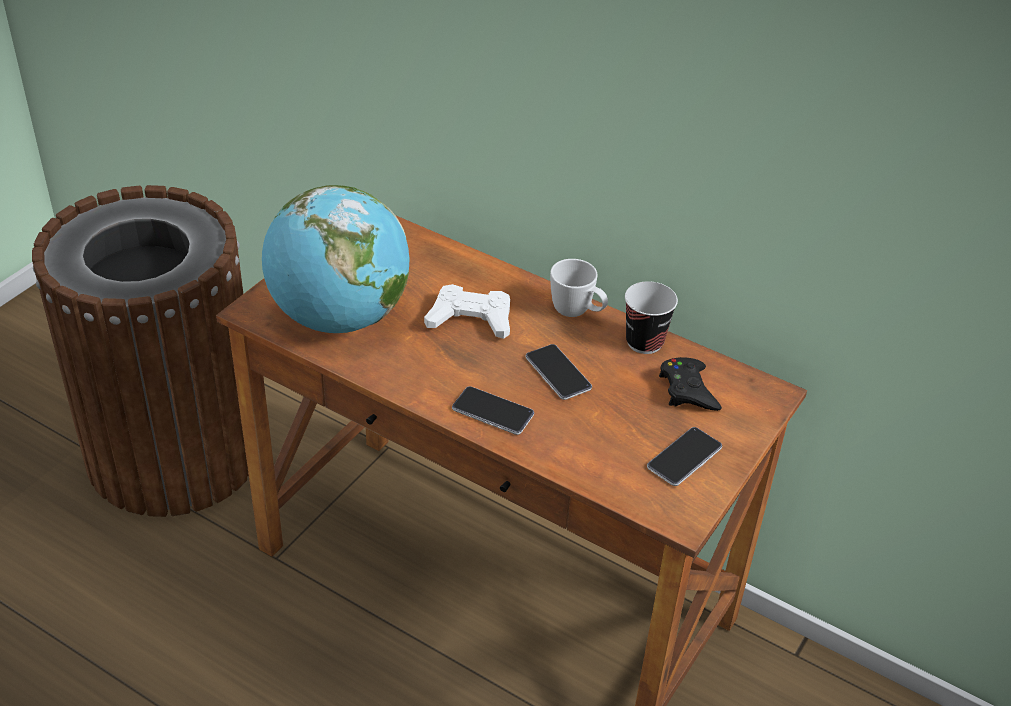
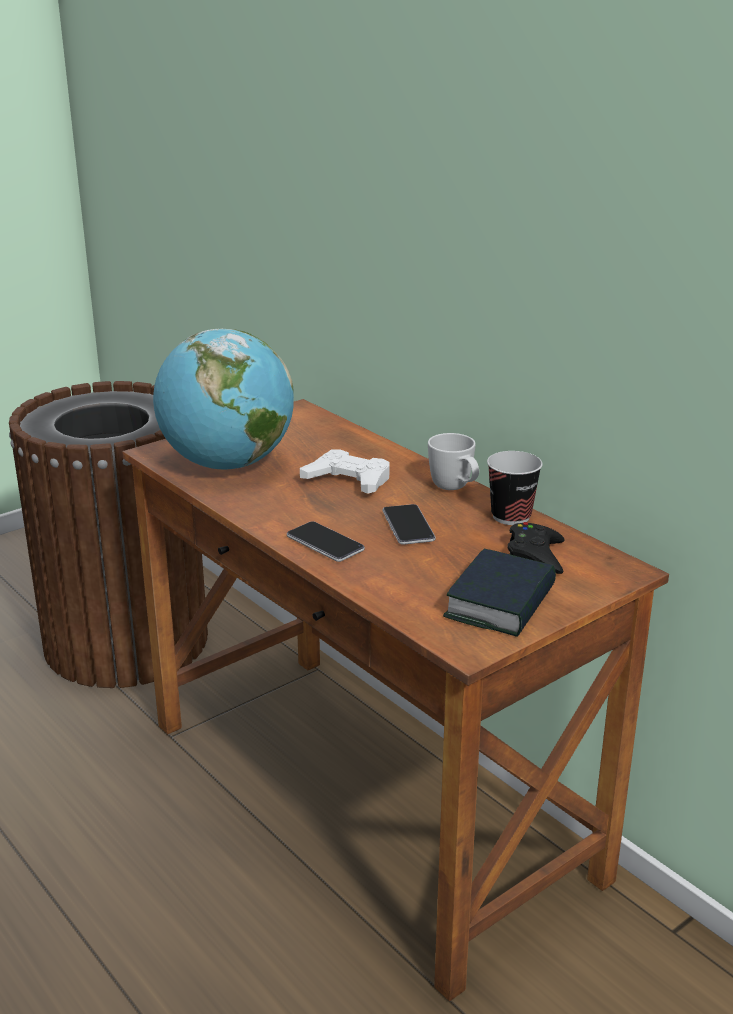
camera: 20 degrees right, 15 degrees down
phone [647,427,722,486] -> book [443,549,556,637]

